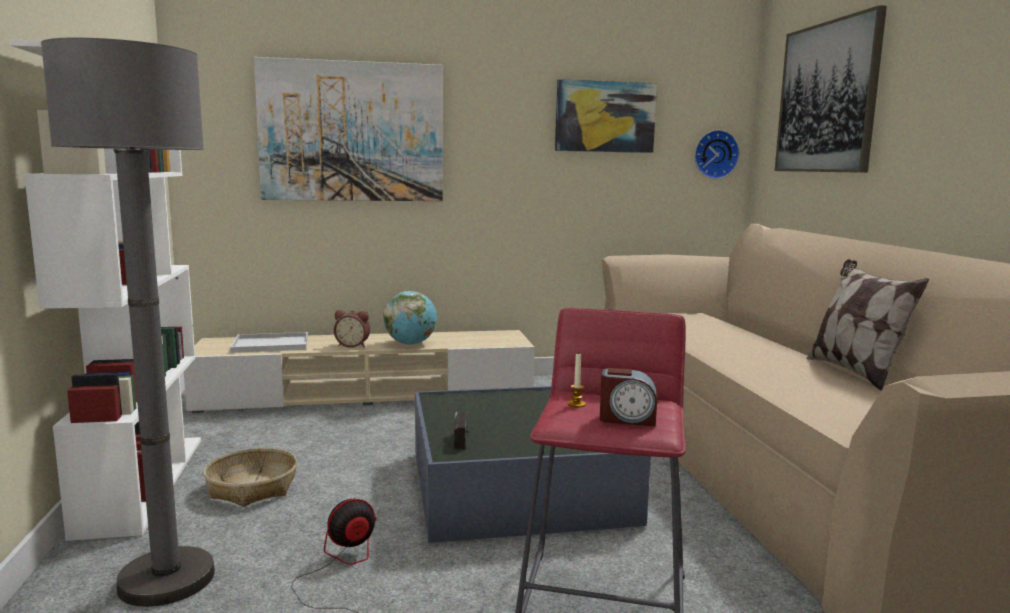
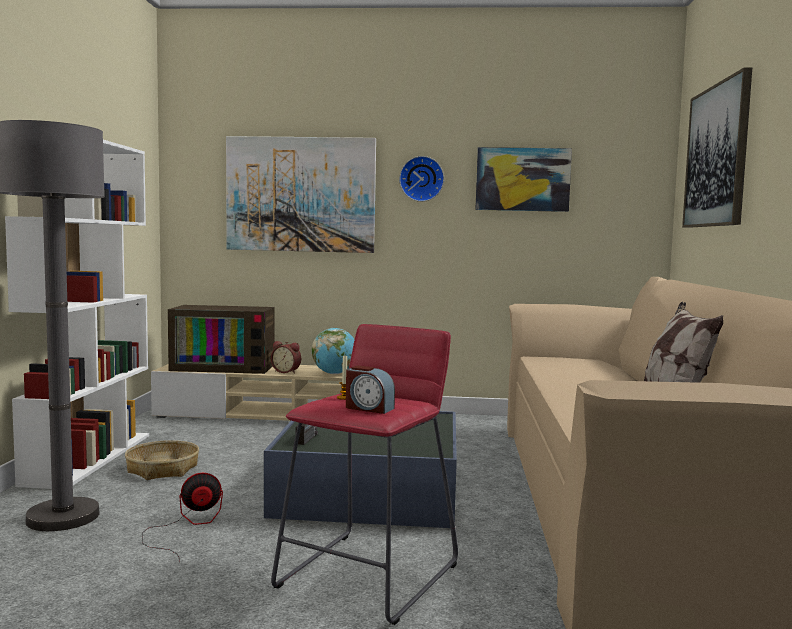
camera: 15 degrees right, 5 degrees down
white tray [230,332,308,353] -> television [168,305,275,374]
wall clock [694,130,740,179] -> wall clock moved to [399,156,444,202]

